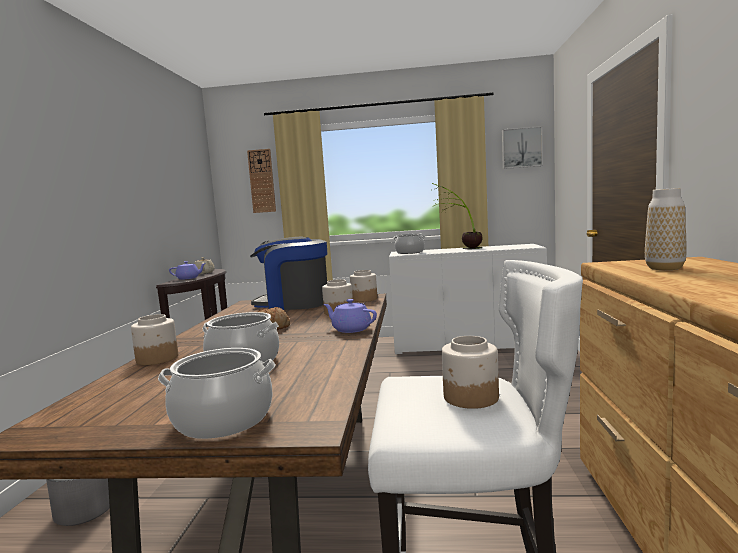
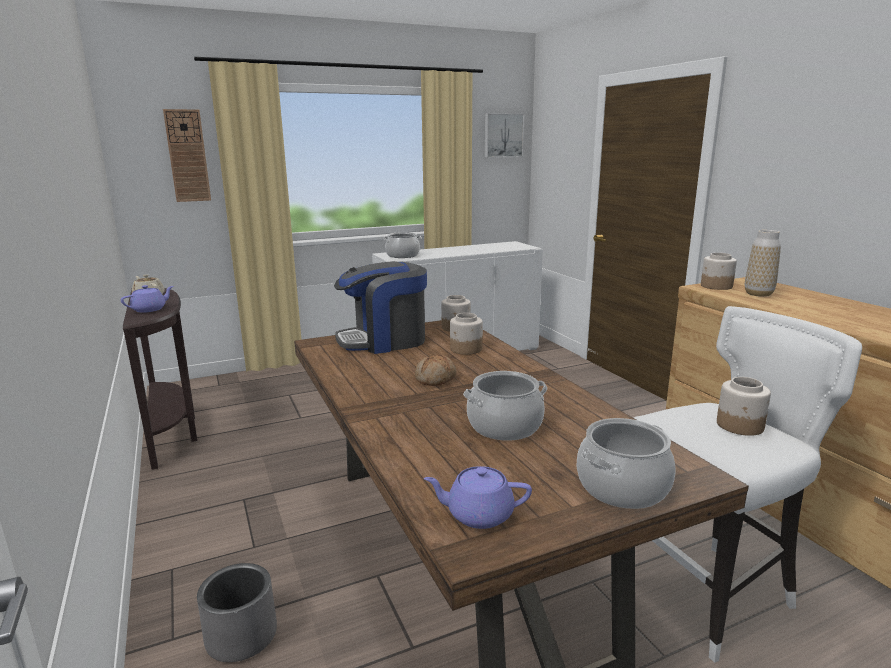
camera: 30 degrees left, 10 degrees up
jar [131,314,178,365] -> jar moved to [701,253,737,290]
purple teapot [323,299,377,333] -> purple teapot moved to [424,466,532,529]
potted plant [432,183,483,249] -> none

